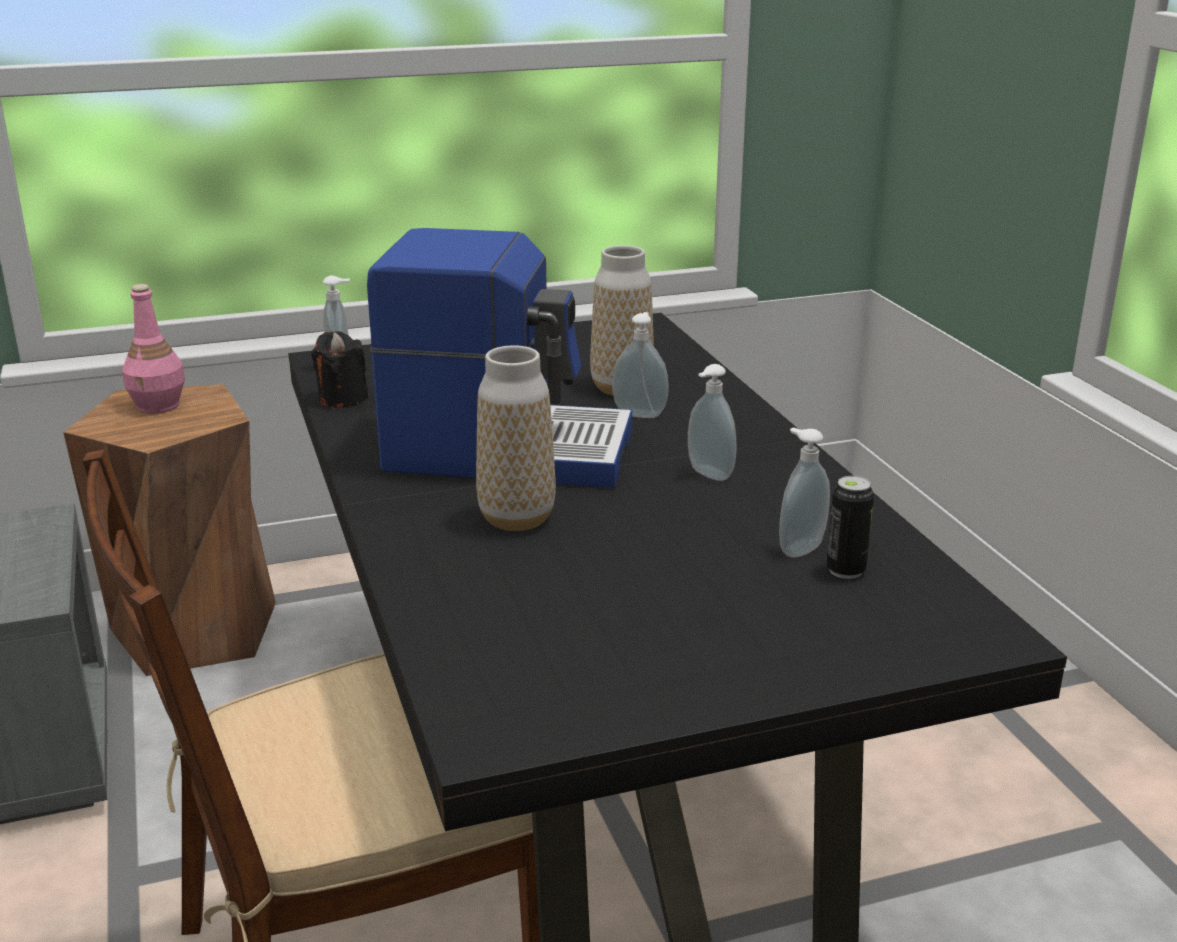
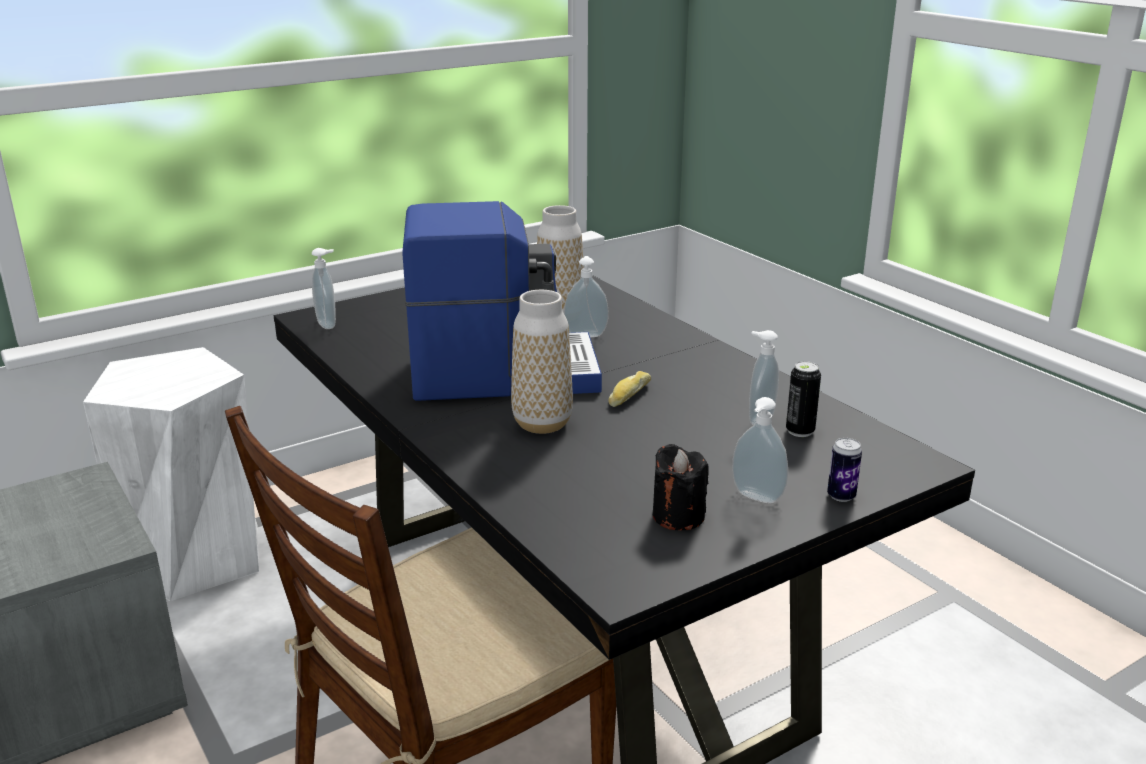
camera: 15 degrees left, 0 degrees up
brown stool [63,384,276,676] -> white stool [83,347,259,601]
pink bottle [122,284,185,414] -> none
black candle [311,331,368,408] -> black candle moved to [653,444,709,530]
soap dispenser [688,364,737,481] -> soap dispenser moved to [732,397,788,504]
none -> bread [608,371,651,407]
none -> can [827,438,862,502]

